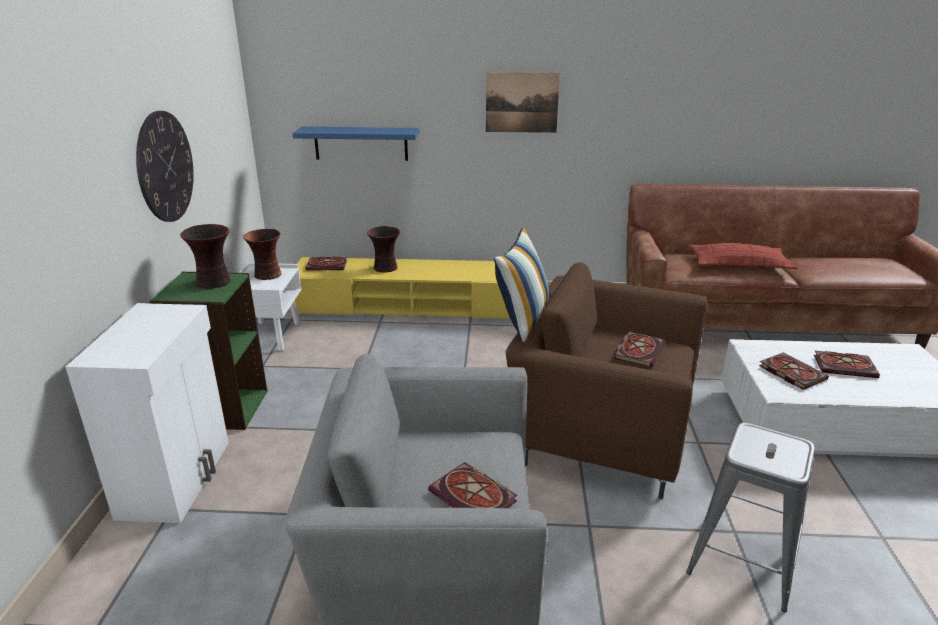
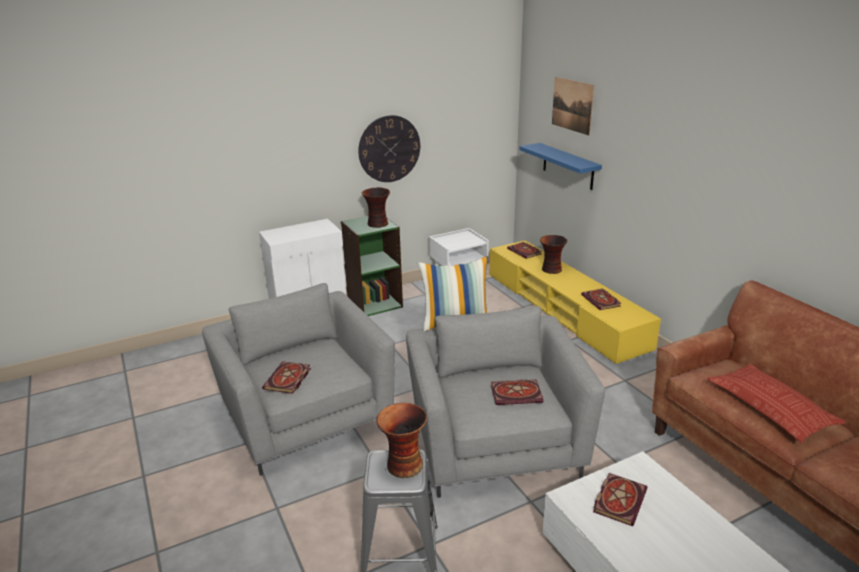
camera: 60 degrees right, 0 degrees up
vase [243,229,282,280] -> vase moved to [376,403,427,478]
picture [486,72,560,133] -> picture moved to [552,77,594,136]
brown armchair [506,262,707,499] -> grey armchair [406,306,605,498]
book [814,351,880,378] -> book moved to [581,288,621,310]

